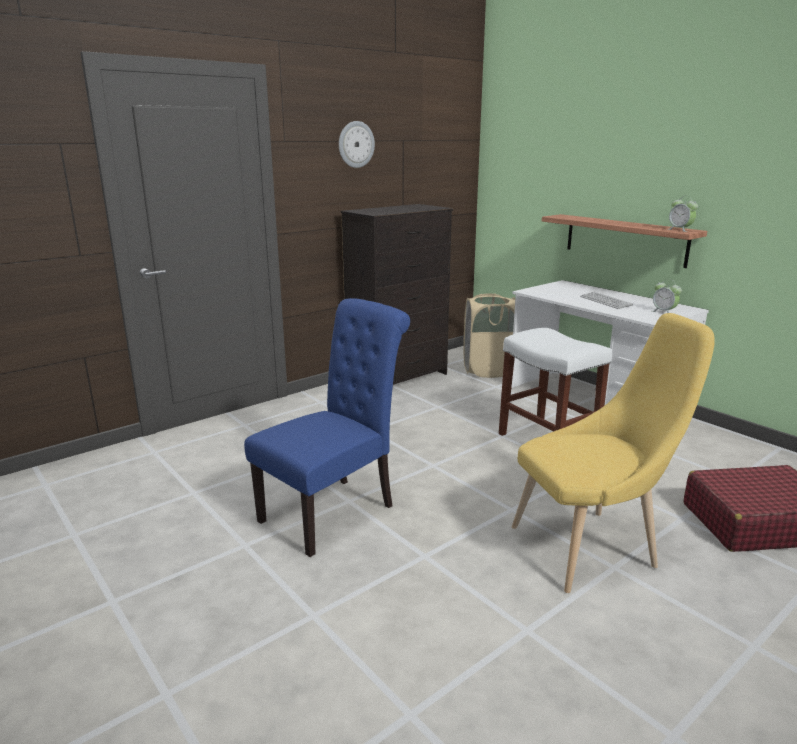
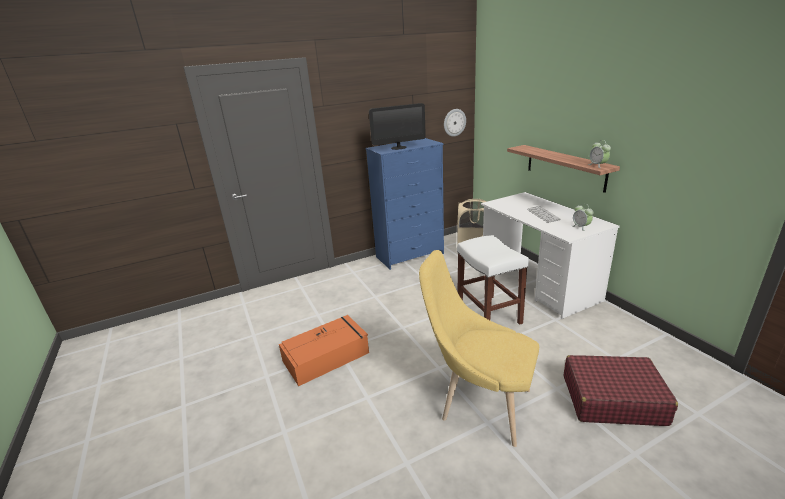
camera: 15 degrees right, 5 degrees up
blue chair [244,298,410,557] -> orange storage box [279,315,369,386]
wall clock [339,121,375,168] -> wall clock moved to [444,109,466,137]
black dresser [341,204,453,385] -> blue dresser [365,138,444,270]
yellow chair [512,313,715,593] -> yellow chair turned 150 degrees counterclockwise [419,250,539,447]
none -> monitor [369,103,426,150]

